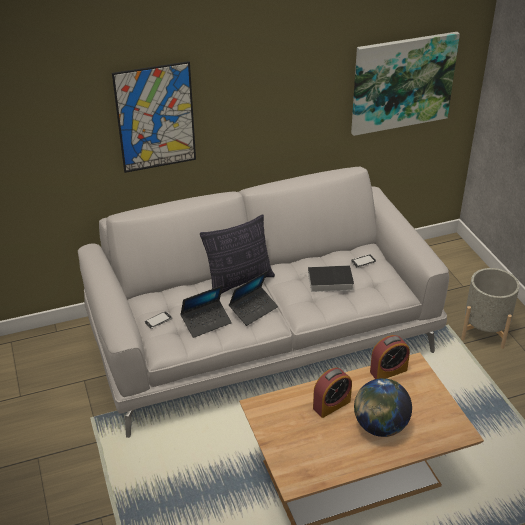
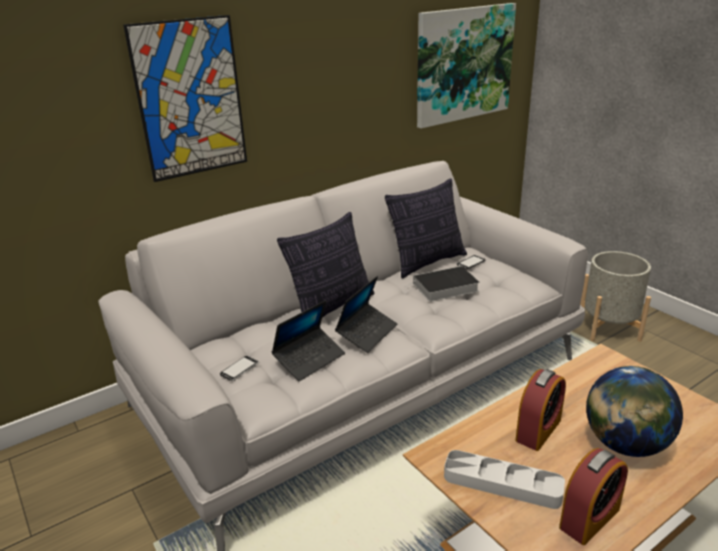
camera: 15 degrees left, 10 degrees down
alarm clock [370,335,410,379] -> alarm clock moved to [559,448,628,545]
none -> pillow [385,179,467,278]
none -> grey tray [444,450,565,509]

